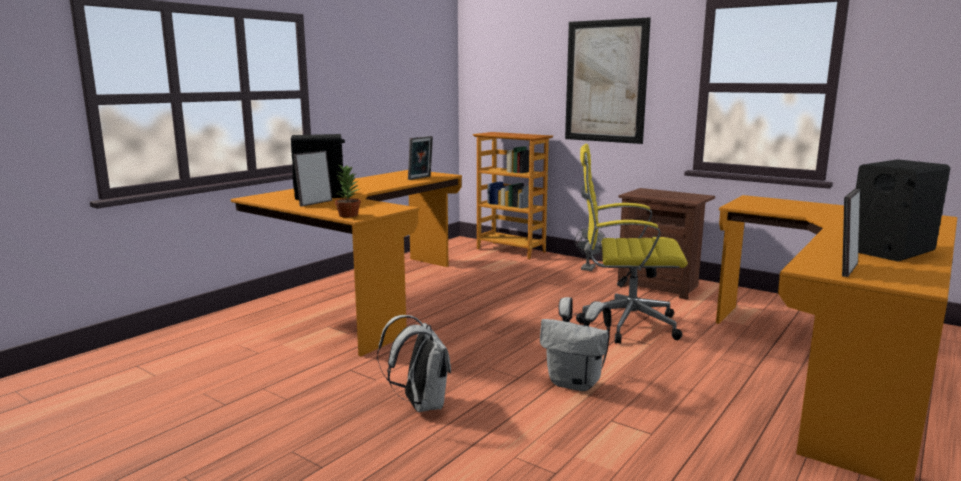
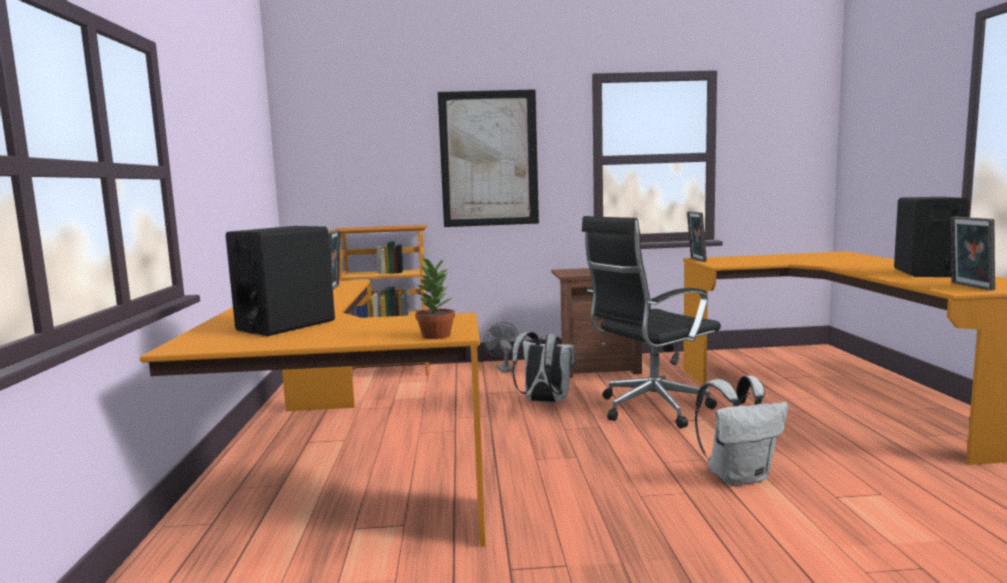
camera: 40 degrees left, 5 degrees down
picture frame [293,151,332,207] -> picture frame moved to [687,211,707,262]
white backpack [377,315,451,412] -> white backpack moved to [512,332,576,403]
yellow office chair [576,144,688,344] -> black office chair [582,216,721,429]

